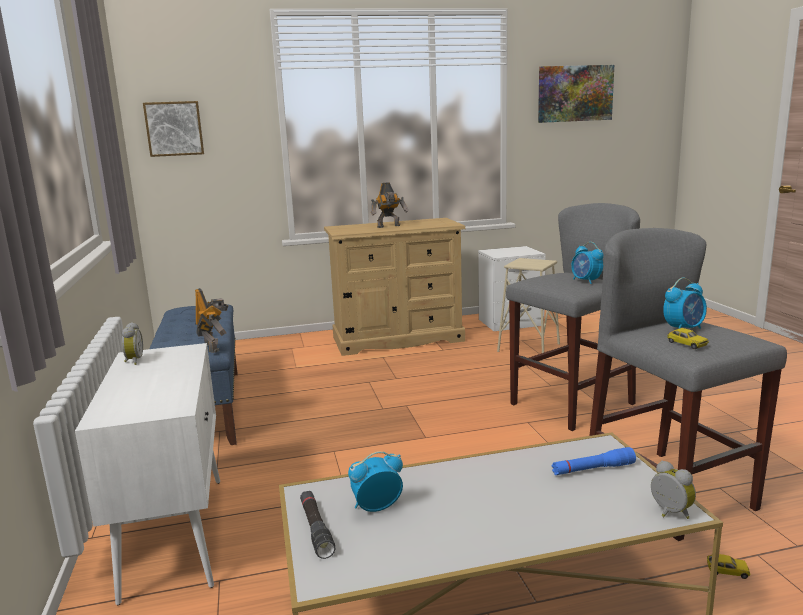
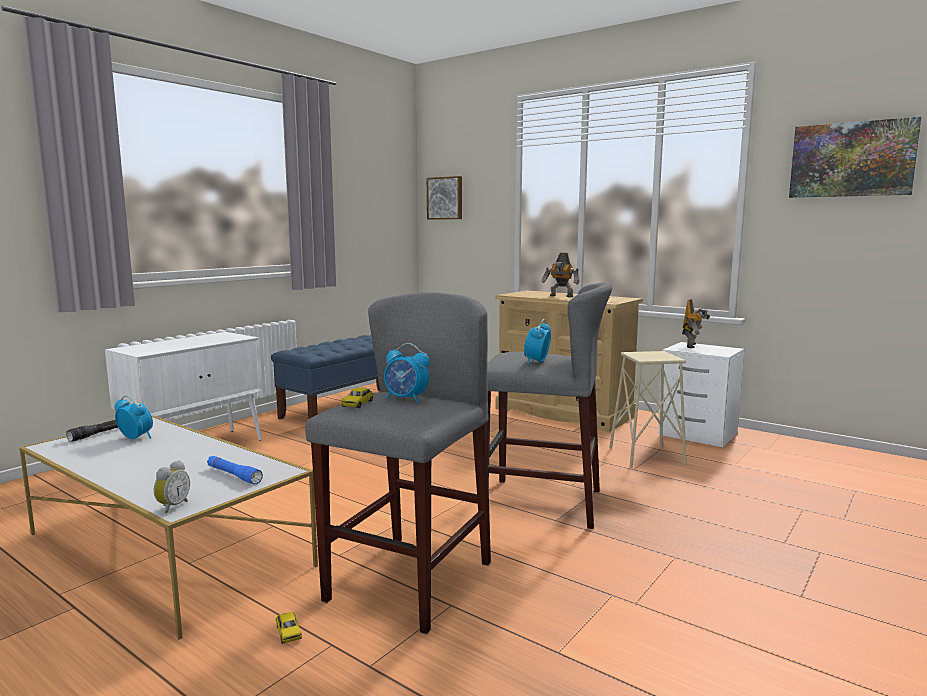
camera: 50 degrees right, 5 degrees down
alarm clock [122,322,143,365] -> none
toy robot [195,288,228,353] -> toy robot moved to [682,299,711,348]

